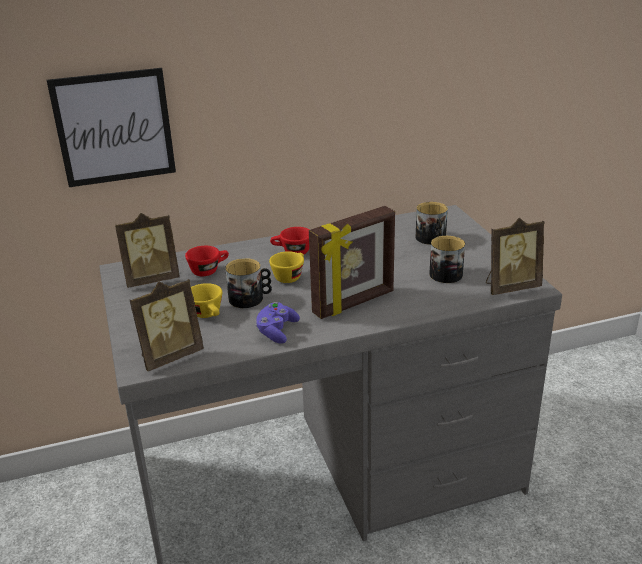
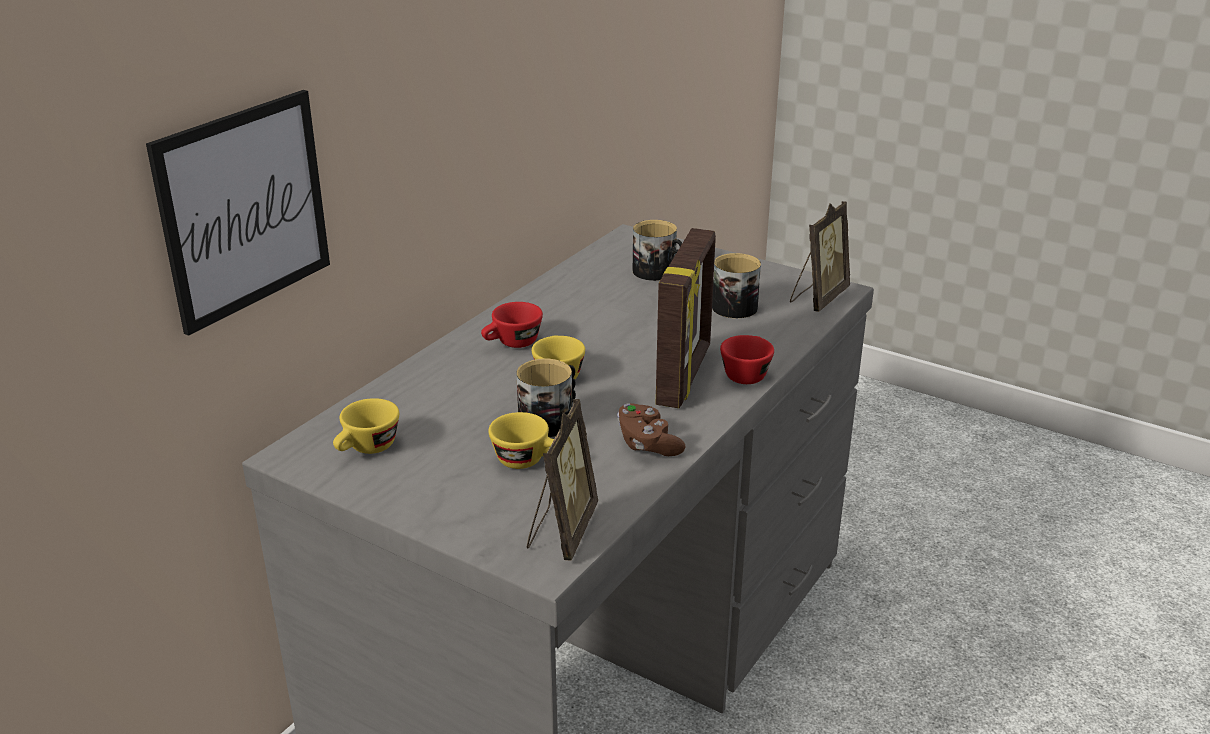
camera: 40 degrees left, 0 degrees up
picture frame [115,213,180,288] -> yellow cup [333,398,399,454]
red cup [185,246,229,276] -> red cup moved to [720,335,774,384]
purple game controller [255,302,300,344] -> brown game controller [617,403,686,456]

